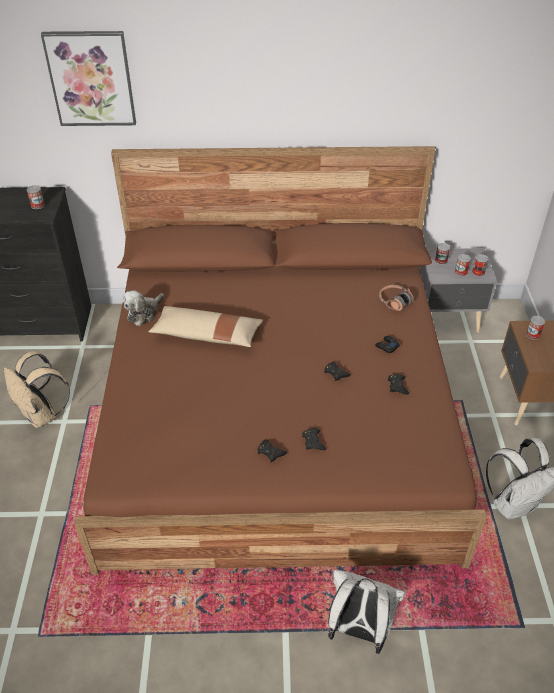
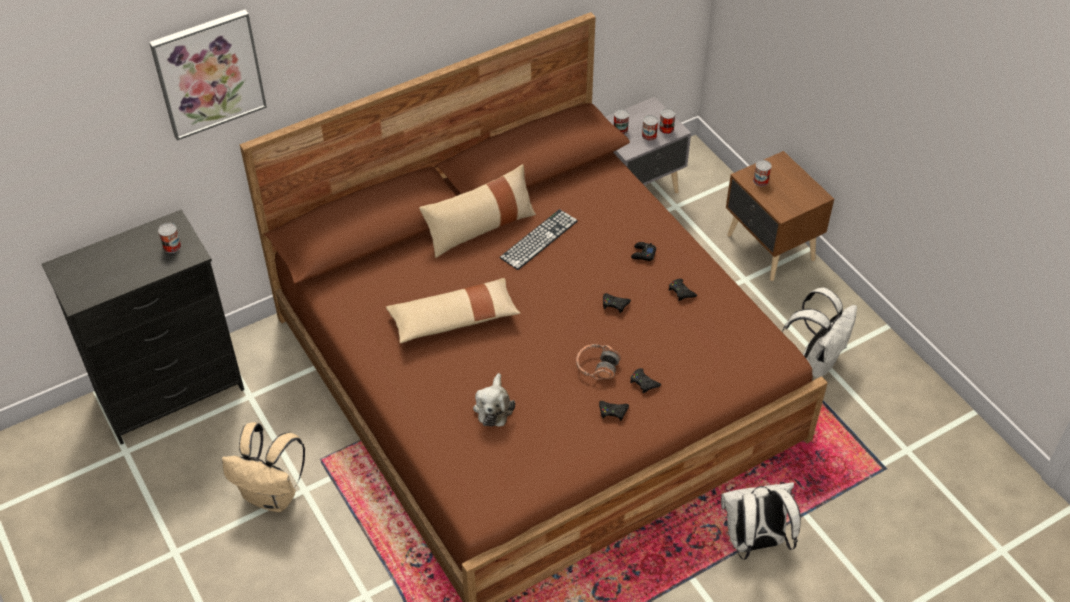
camera: 30 degrees left, 5 degrees up
plush toy [123,291,164,326] -> plush toy moved to [473,373,515,427]
headphones [379,285,414,311] -> headphones moved to [576,344,621,380]
none -> beige pillow [419,164,536,258]
none -> keyboard [499,209,578,270]

